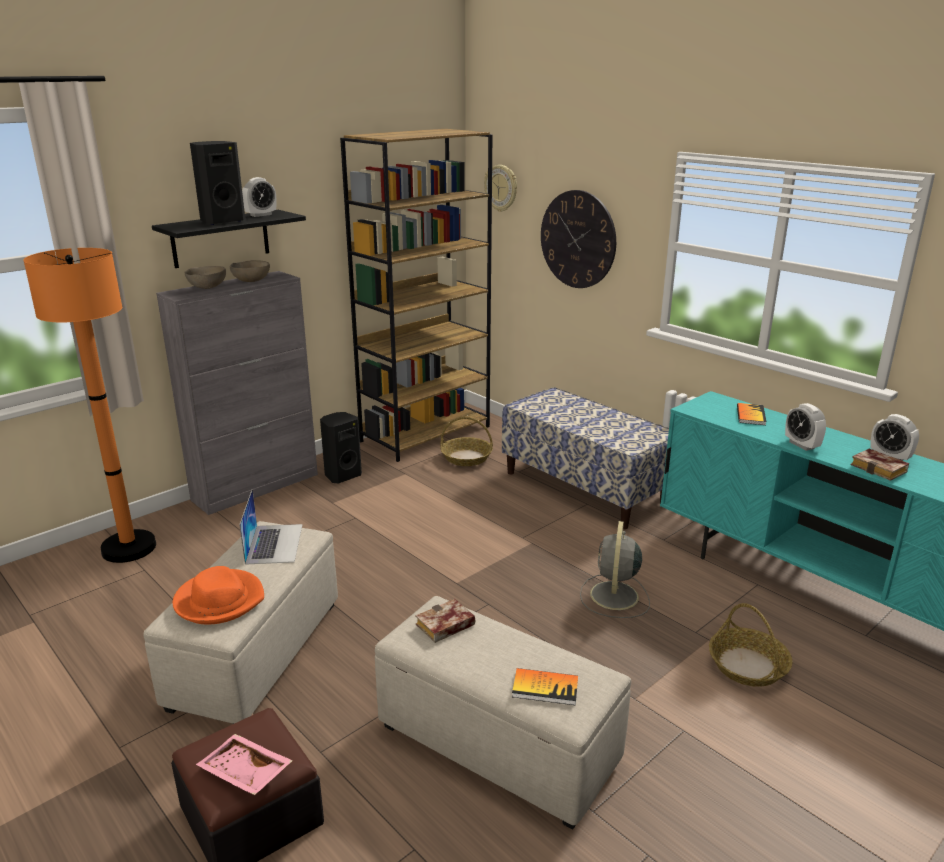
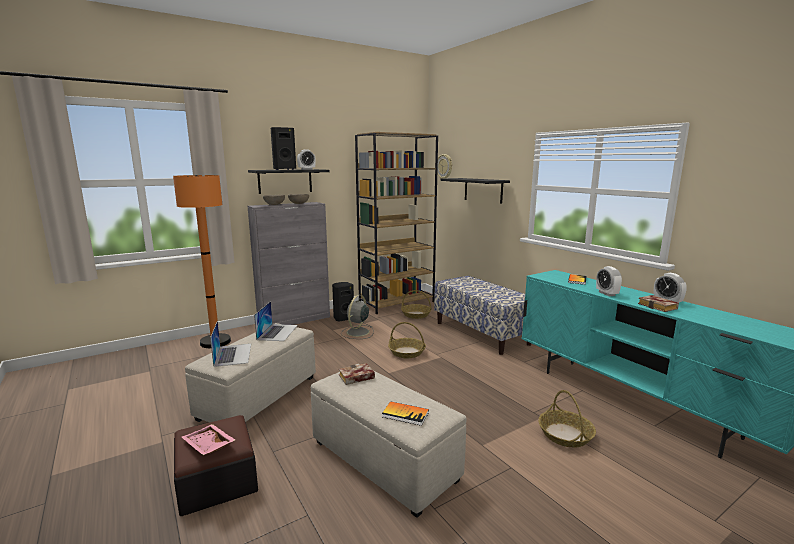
camera: 10 degrees right, 10 degrees down
orange hat [173,566,264,624] -> laptop [210,321,251,367]
wall clock [541,190,616,288] -> black shelf [441,178,510,204]
grey fan [580,521,650,618] -> grey fan moved to [341,295,374,339]
none -> basket [388,322,426,358]

